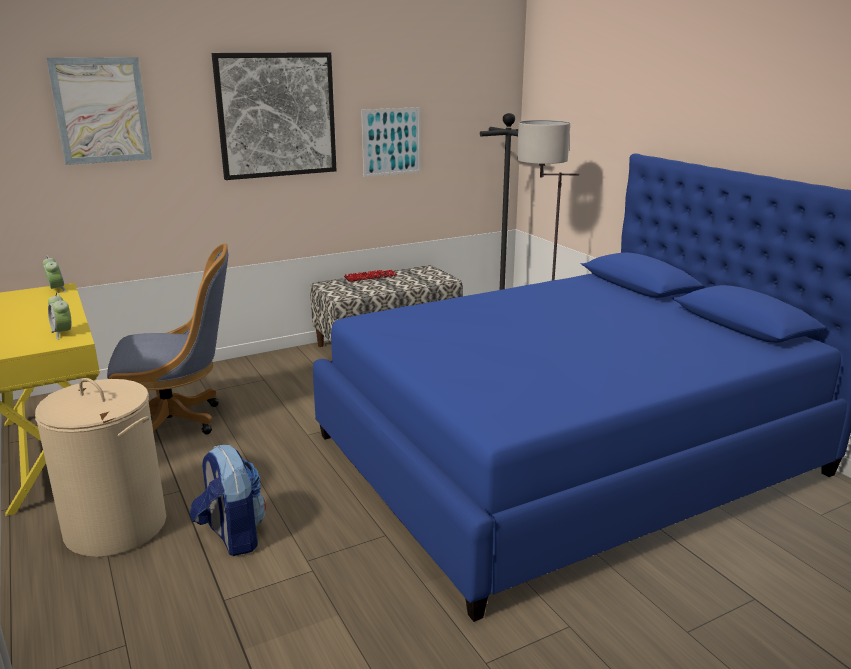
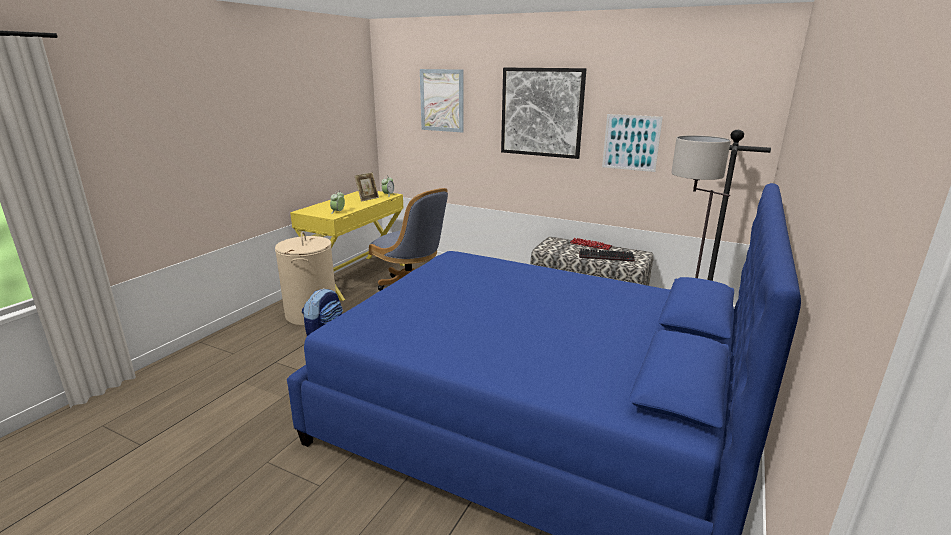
camera: 55 degrees right, 0 degrees up
none -> picture frame [354,172,379,202]
none -> keyboard [579,249,635,262]

